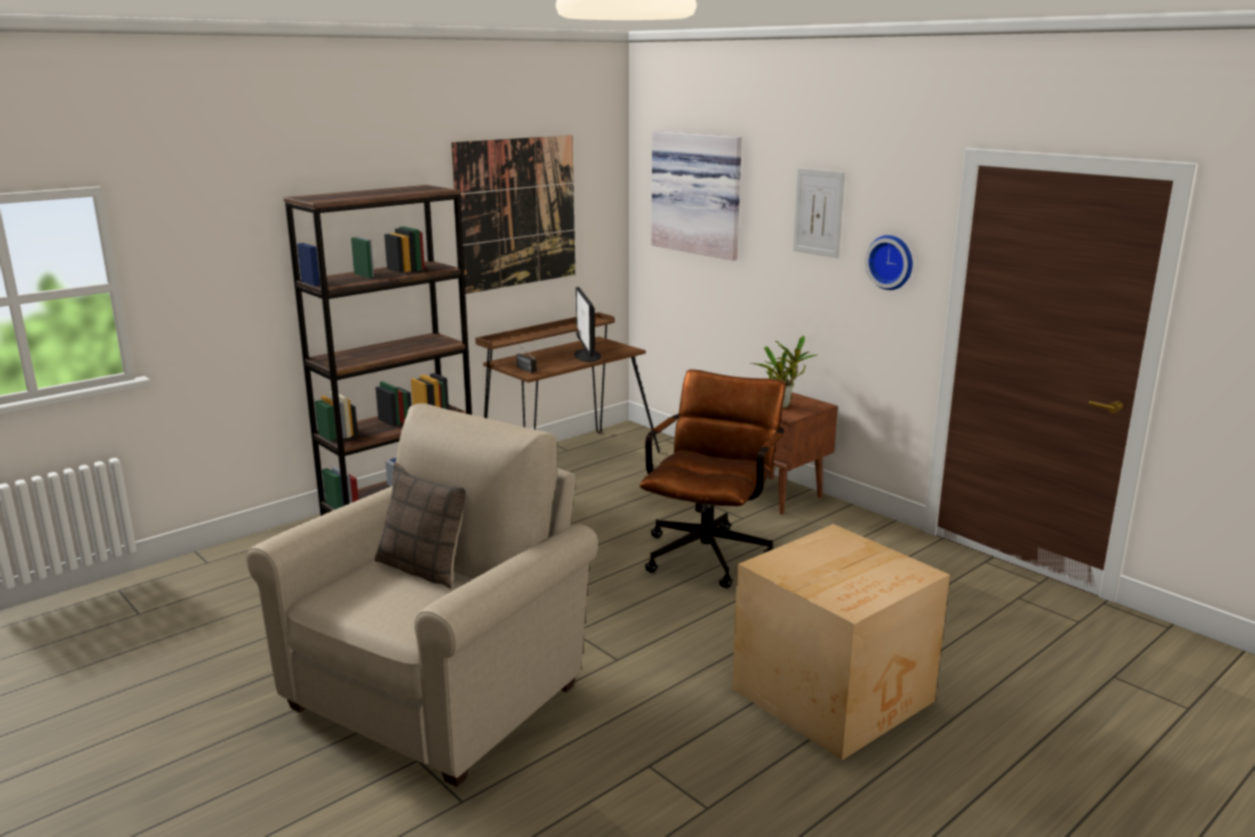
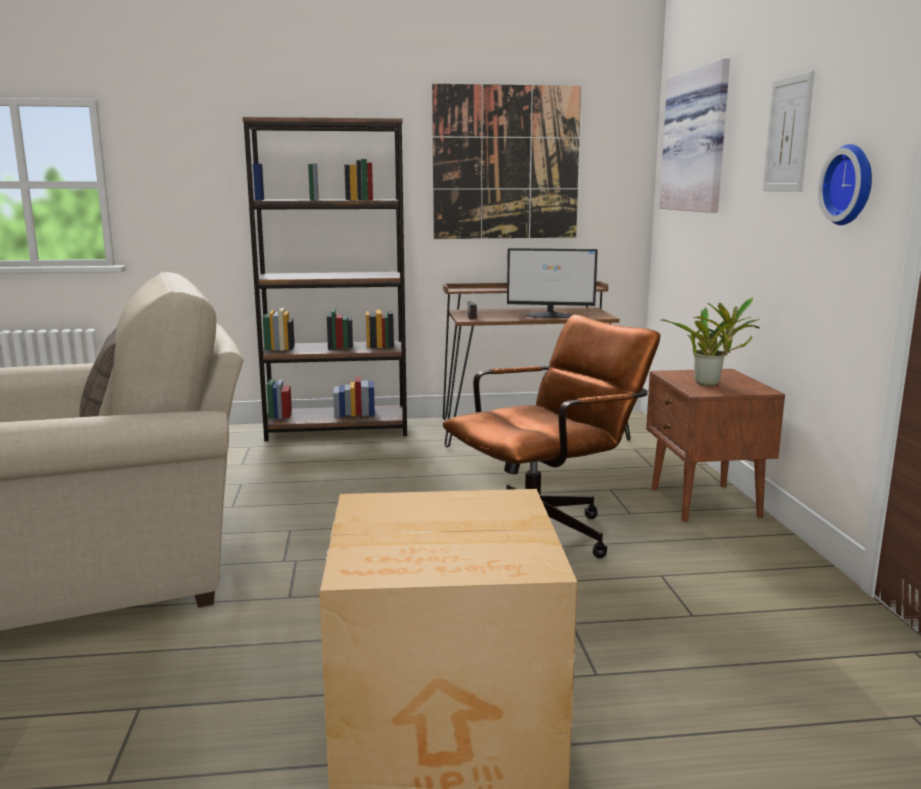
camera: 35 degrees right, 5 degrees down
monitor [574,287,601,362] -> monitor turned 105 degrees counterclockwise [507,248,598,318]

